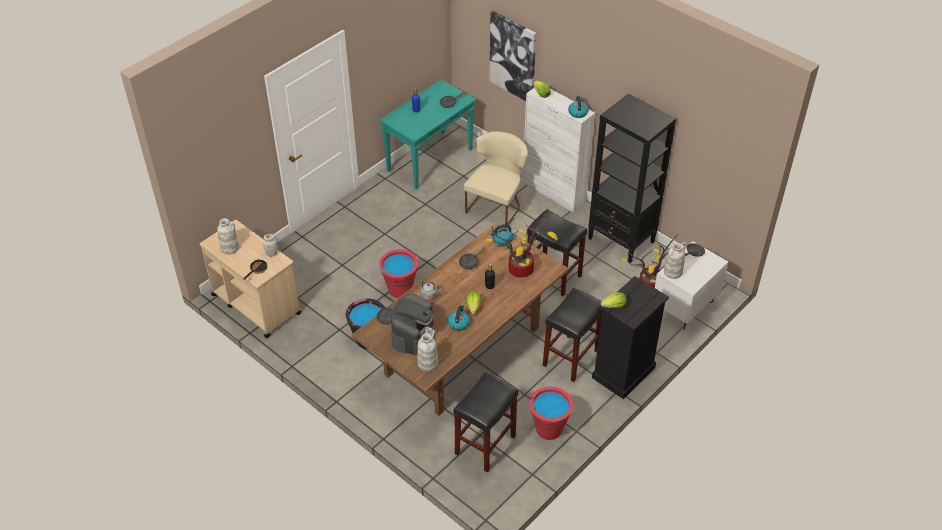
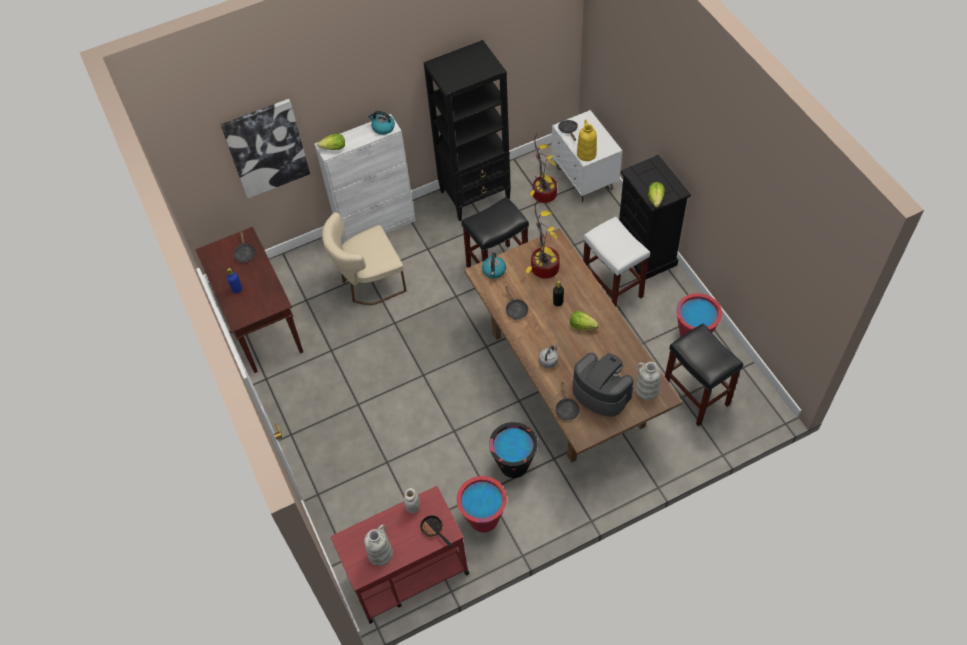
camera: 65 degrees left, 10 degrees up
beige cart [200,220,301,338] -> red cart [331,486,469,624]
red bucket [379,249,418,298] -> red bucket moved to [457,476,507,532]
turquoise console table [380,79,476,190] -> brown console table [195,227,303,373]
kettle [448,305,470,331] -> none
beige chair [464,131,528,228] -> beige chair turned 75 degrees counterclockwise [322,212,407,305]
black stool [543,288,602,382] -> white stool [583,217,650,307]
white vase [664,242,687,279] -> yellow vase [577,120,597,161]

